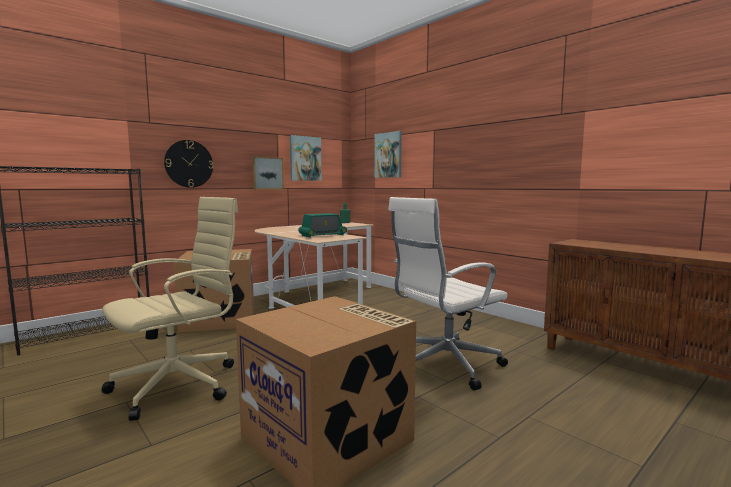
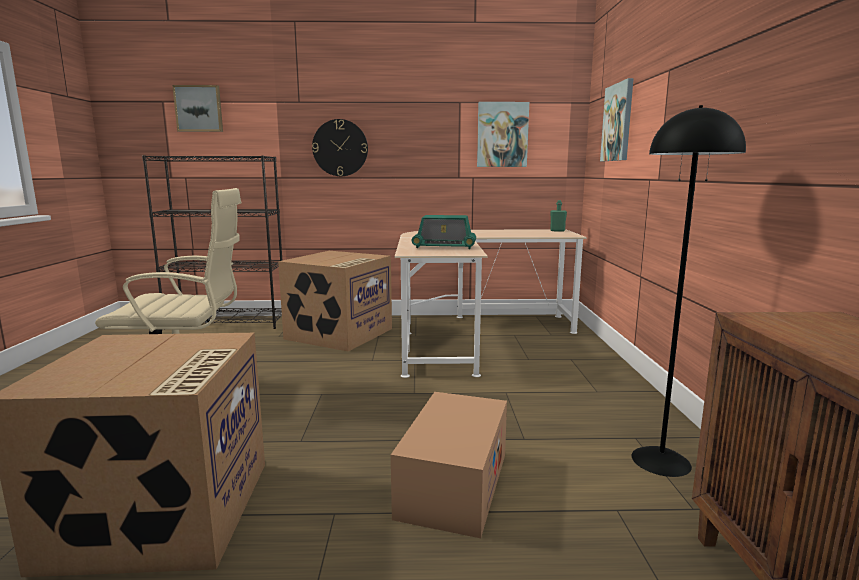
camera: 40 degrees right, 5 degrees up
picture [252,156,284,190] -> picture moved to [172,85,223,132]
white office chair [388,197,508,390] -> cardboard box [391,392,507,538]
none -> black floor lamp [631,105,746,477]

